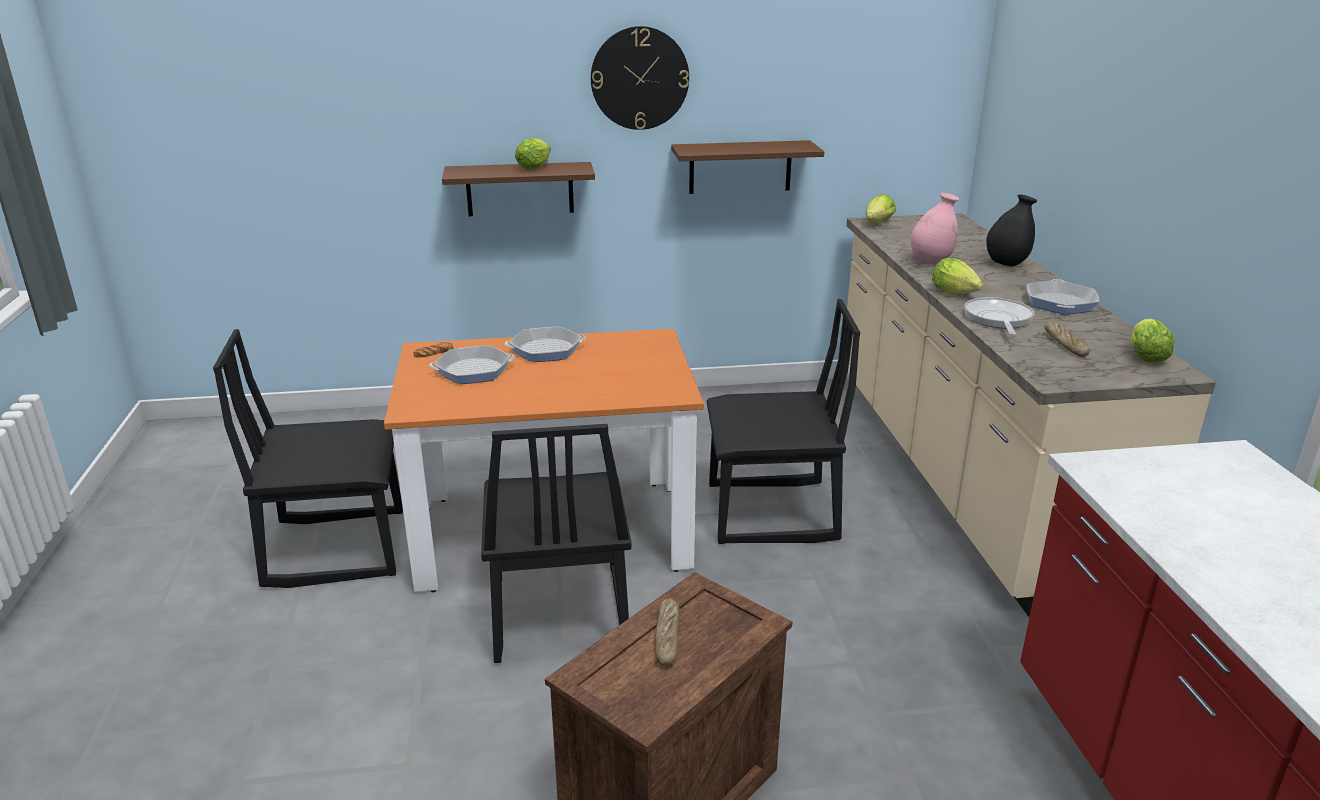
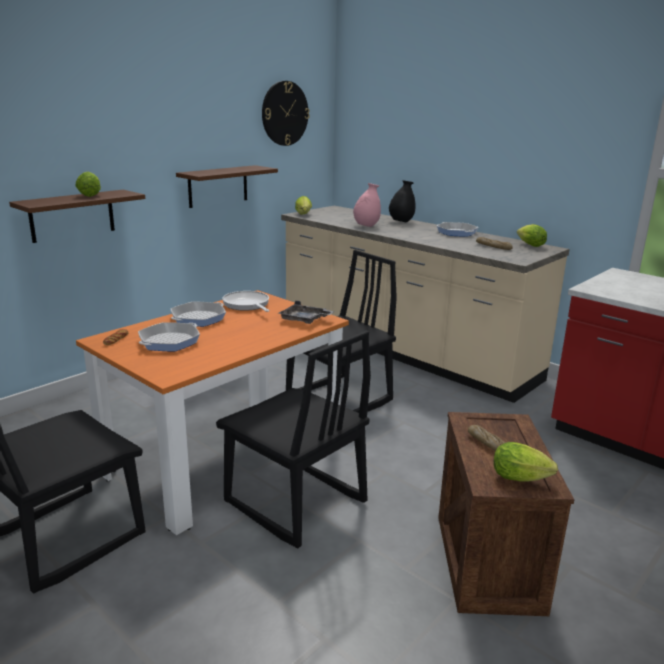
camera: 40 degrees left, 5 degrees down
wall clock [591,26,689,130] -> wall clock moved to [262,81,310,146]
lettuce [932,258,983,295] -> lettuce moved to [494,442,558,482]
frying pan [964,297,1034,335] -> frying pan moved to [222,291,270,312]
none -> grey tray [278,301,334,324]

